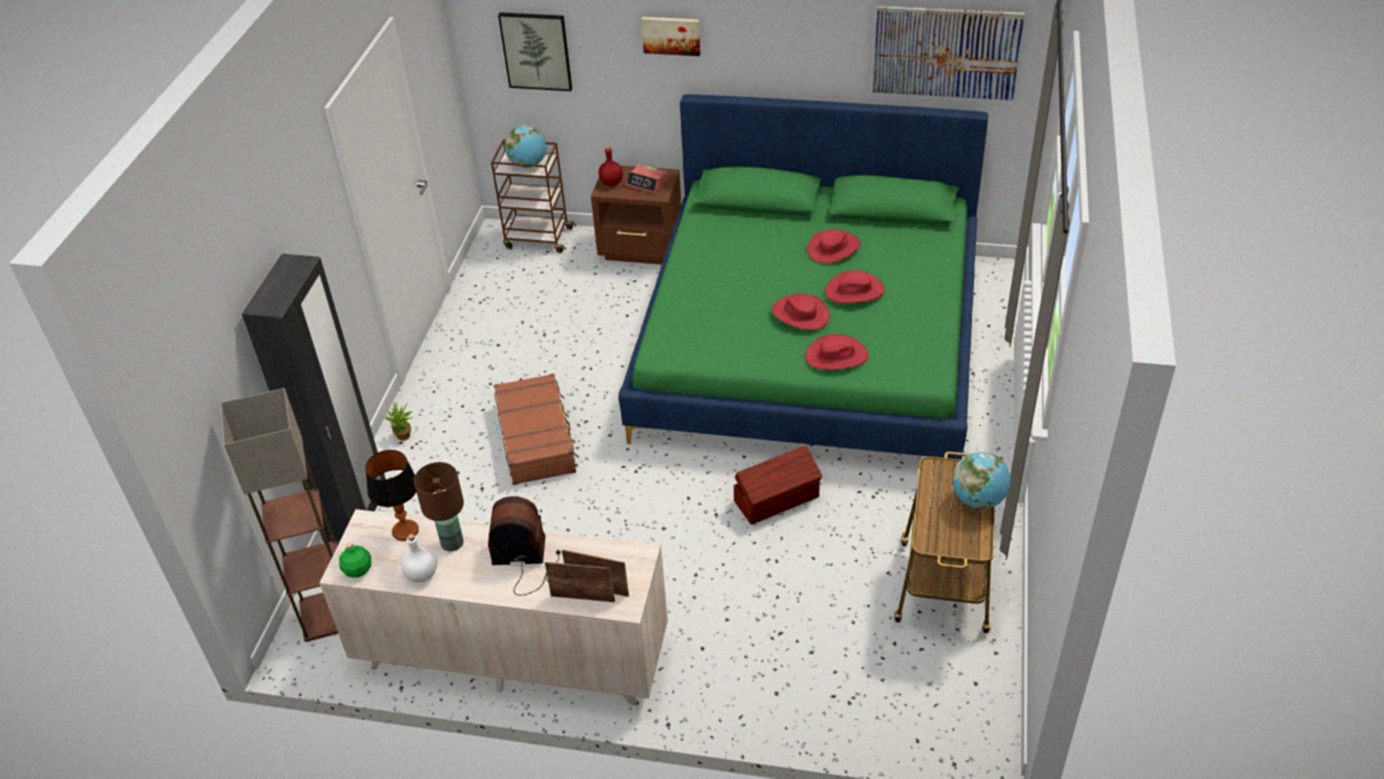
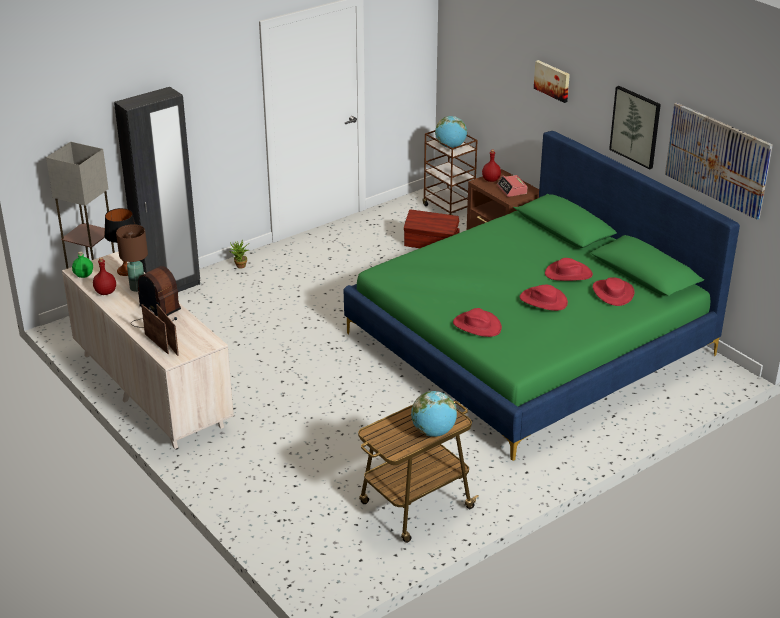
camera: 40 degrees right, 10 degrees down
white bottle [401,534,437,582] -> red bottle [93,257,116,295]
brown suitcase [494,373,579,485] -> none
picture [498,12,572,91] -> picture moved to [609,86,661,169]
brown storage box [733,445,822,525] -> brown storage box moved to [404,209,460,248]
red hat [772,294,830,330] -> red hat moved to [593,277,635,306]

